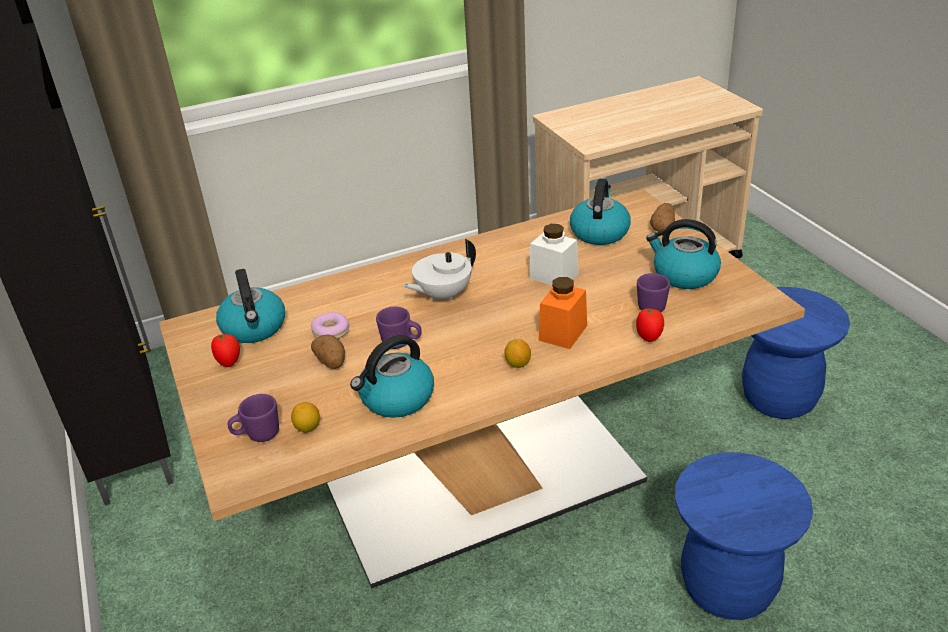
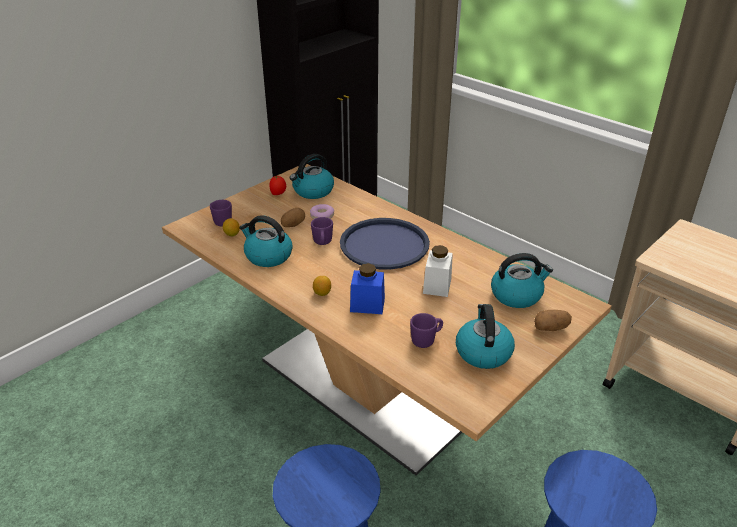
camera: 65 degrees right, 0 degrees up
white teapot [402,239,476,301] -> blue tray [340,218,430,269]
orange jar [539,277,587,349] -> blue jar [350,263,385,314]
tomato [636,308,664,342] -> none

